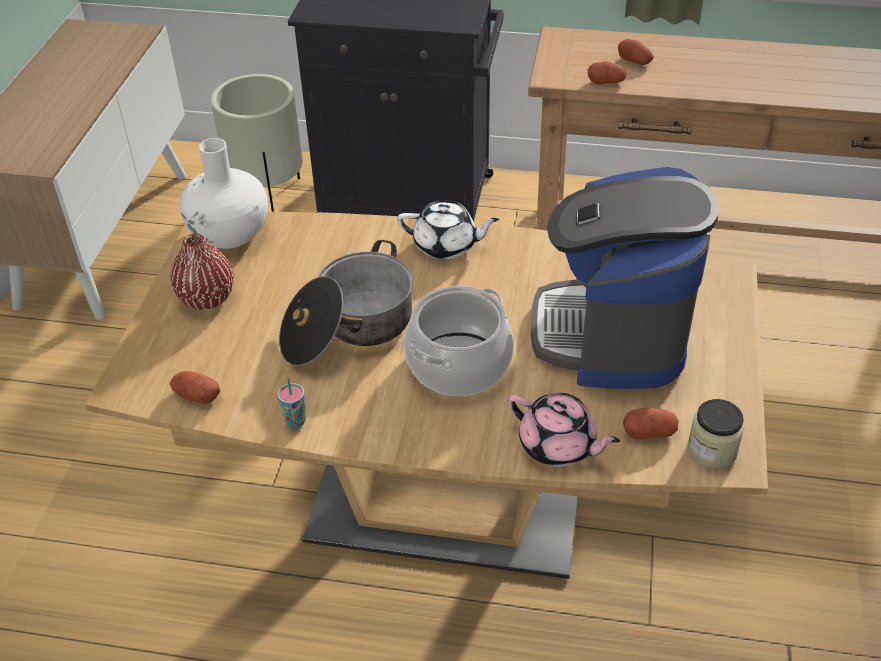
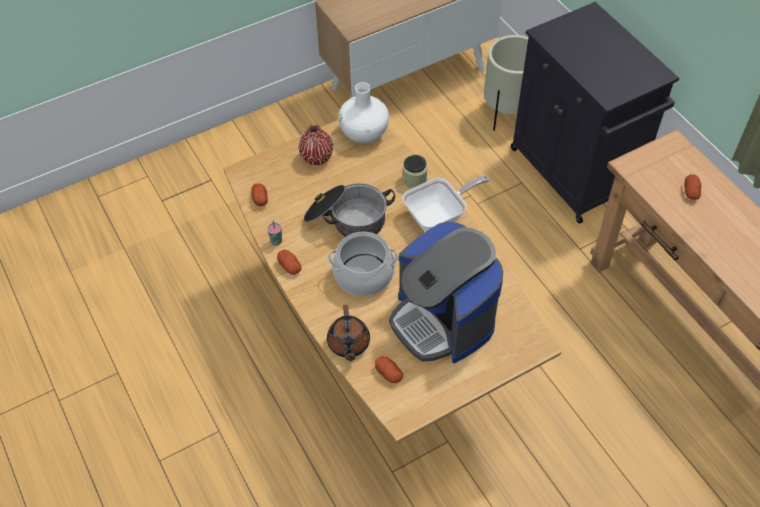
camera: 50 degrees right, 10 degrees up
white teapot [397,200,499,259] -> frying pan [402,175,490,232]
pink teapot [508,393,620,467] -> brown teapot [327,305,370,362]
coffee machine [531,167,719,389] -> coffee machine turned 90 degrees counterclockwise [389,221,503,364]
potato [588,61,627,84] -> potato moved to [277,250,301,275]
jar [687,399,744,469] -> jar moved to [403,155,427,188]

